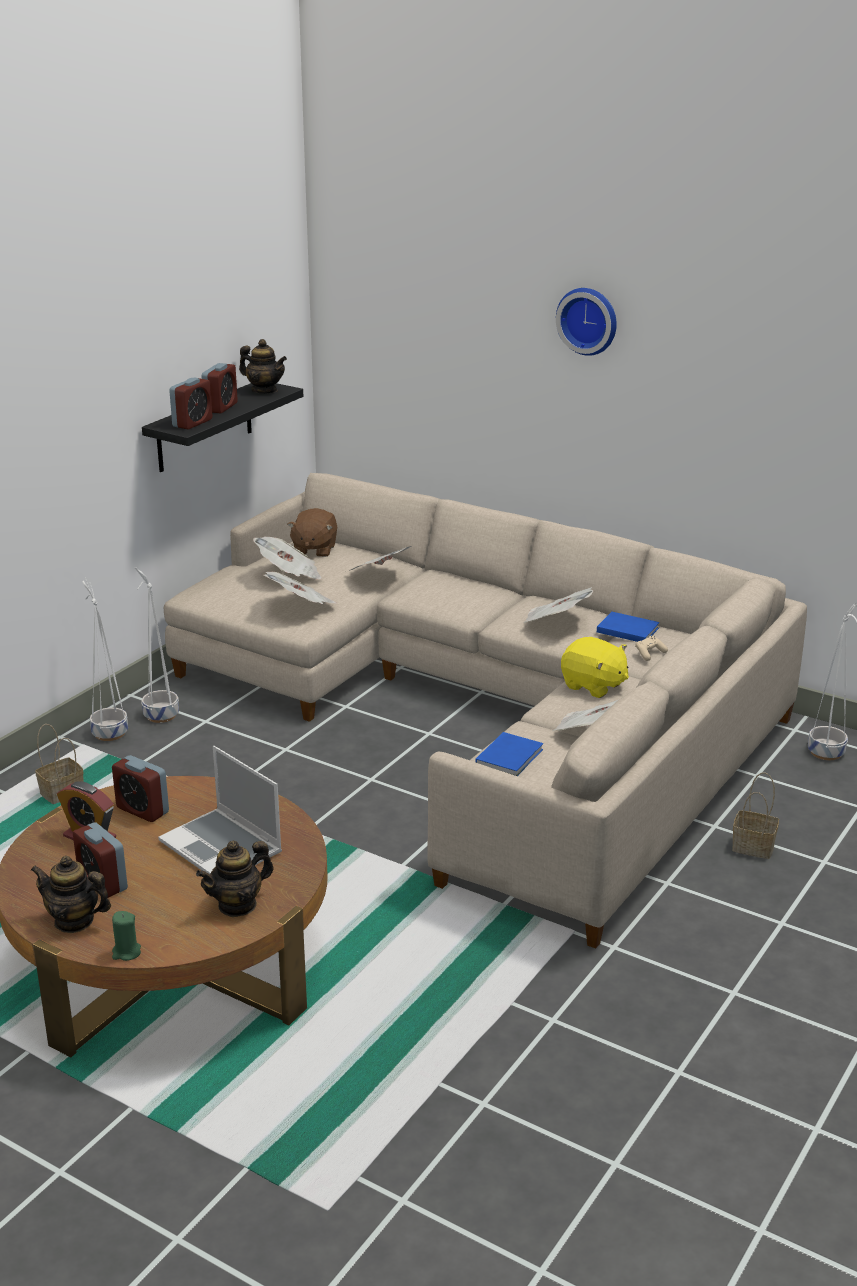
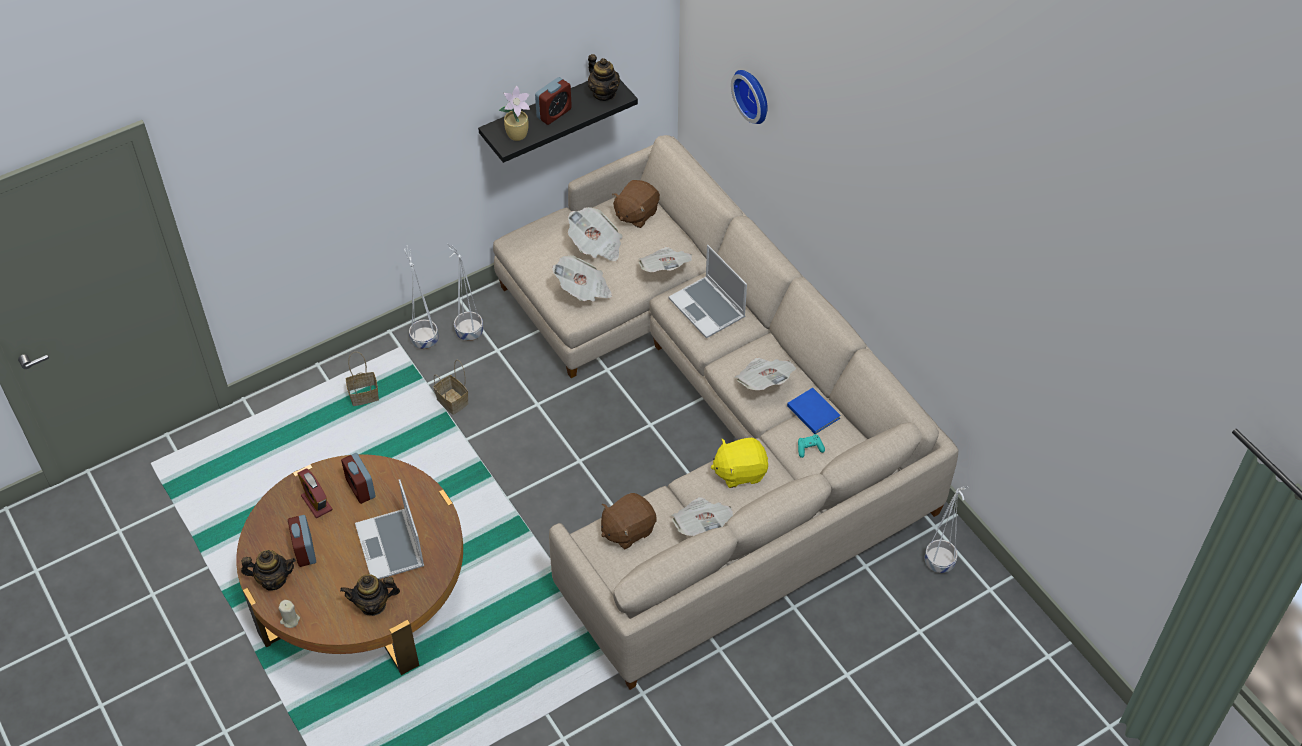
camera: 25 degrees right, 25 degrees up
teapot [31,856,111,933] -> teapot turned 135 degrees clockwise [241,550,296,591]
green candle [112,911,141,961] -> beige candle [279,600,300,628]
alarm clock [169,377,213,430] -> potted plant [498,86,530,141]
blue book [475,732,543,776] -> brown plush toy [601,493,657,549]
wall clock [556,288,617,356] -> wall clock moved to [731,70,768,124]
yellow plush toy [561,637,629,698] -> yellow plush toy turned 105 degrees clockwise [711,438,768,488]
beige game controller [635,636,668,661] -> turquoise game controller [798,434,825,458]
basket [732,773,779,859] -> basket moved to [434,359,469,415]
none -> laptop [668,245,747,338]

